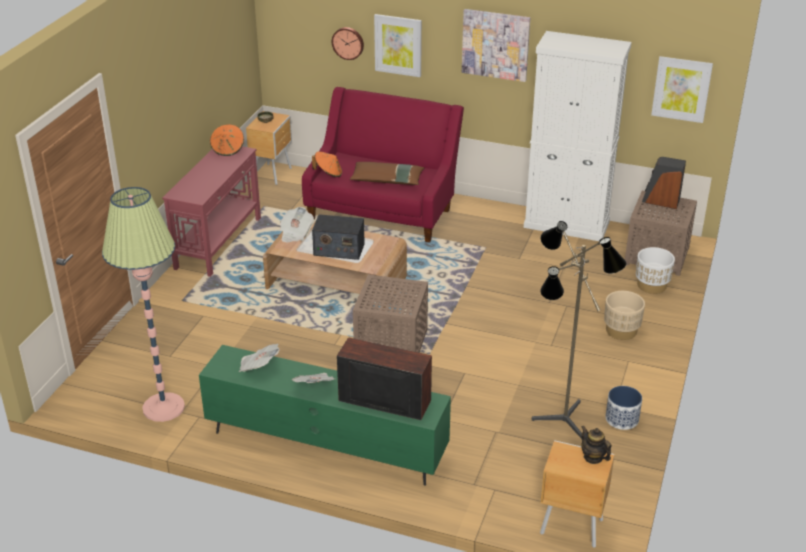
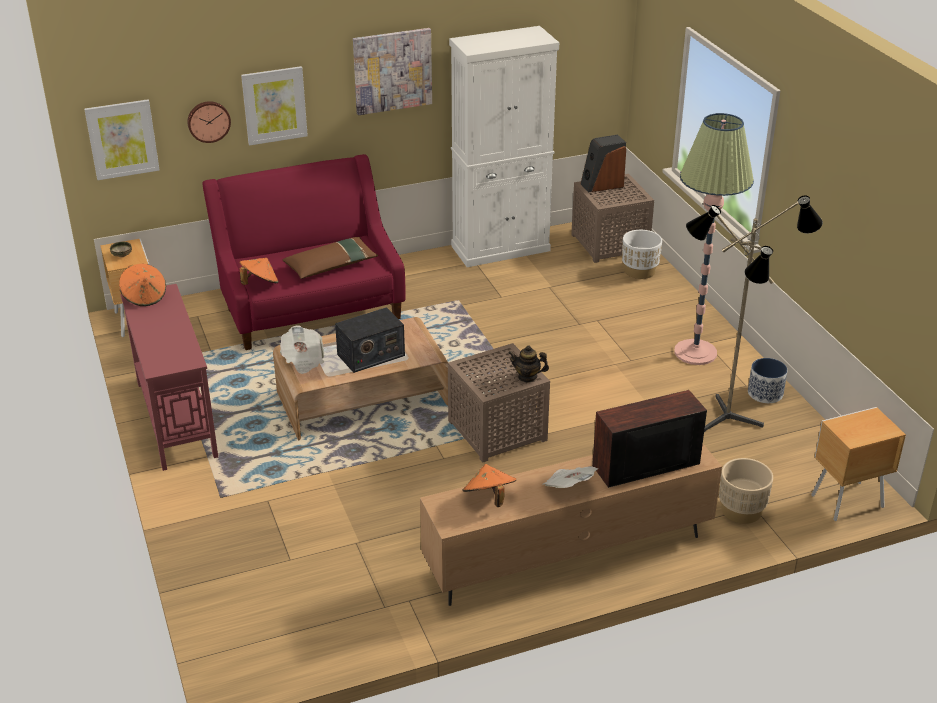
camera: 40 degrees left, 0 degrees up
floor lamp [102,187,185,422] -> floor lamp moved to [674,113,754,365]
green tv stand [199,345,451,486] -> brown tv stand [420,444,722,606]
newspaper [239,344,280,372] -> orange hat [463,464,516,507]
teapot [581,425,611,464] -> teapot moved to [509,345,549,383]
beige planter [604,291,645,340] -> beige planter moved to [719,458,773,524]
picture [651,56,713,123] -> picture moved to [84,99,160,180]

